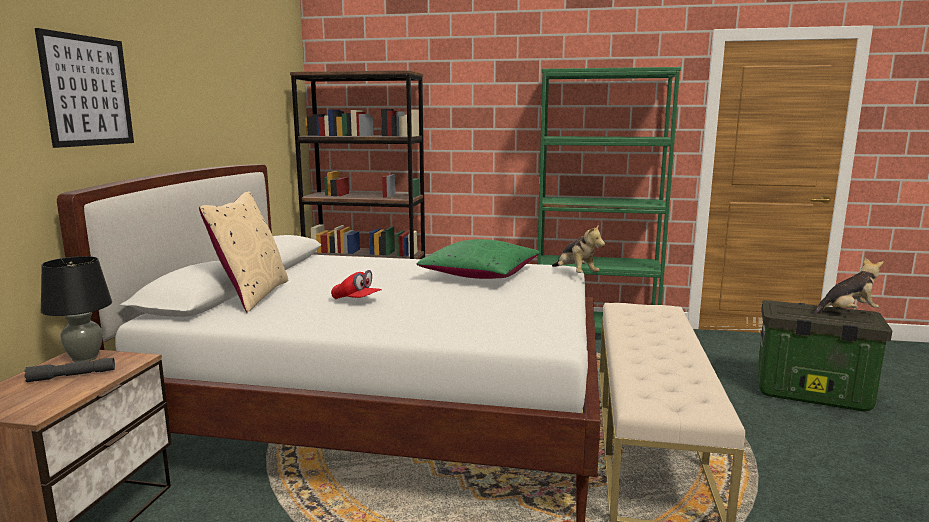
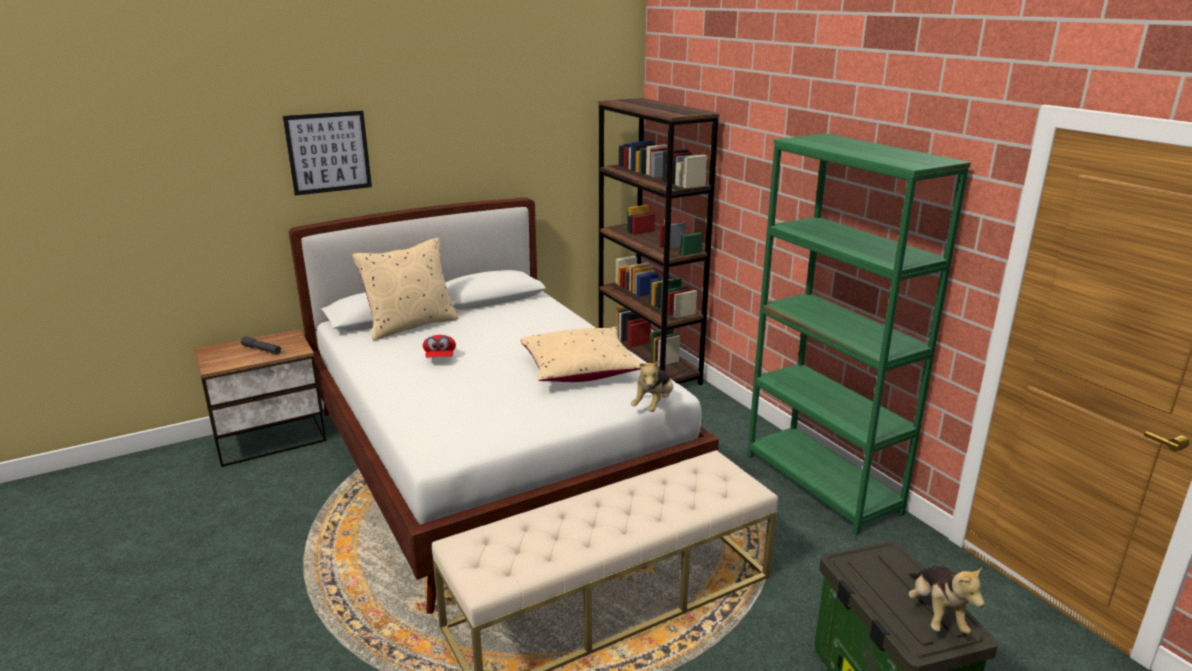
camera: 50 degrees right, 10 degrees up
black table lamp [41,256,112,362] -> none
green pillow [417,239,540,279] -> beige pillow [520,328,641,382]
plush toy [814,258,884,314] -> plush toy turned 45 degrees clockwise [909,566,985,634]

